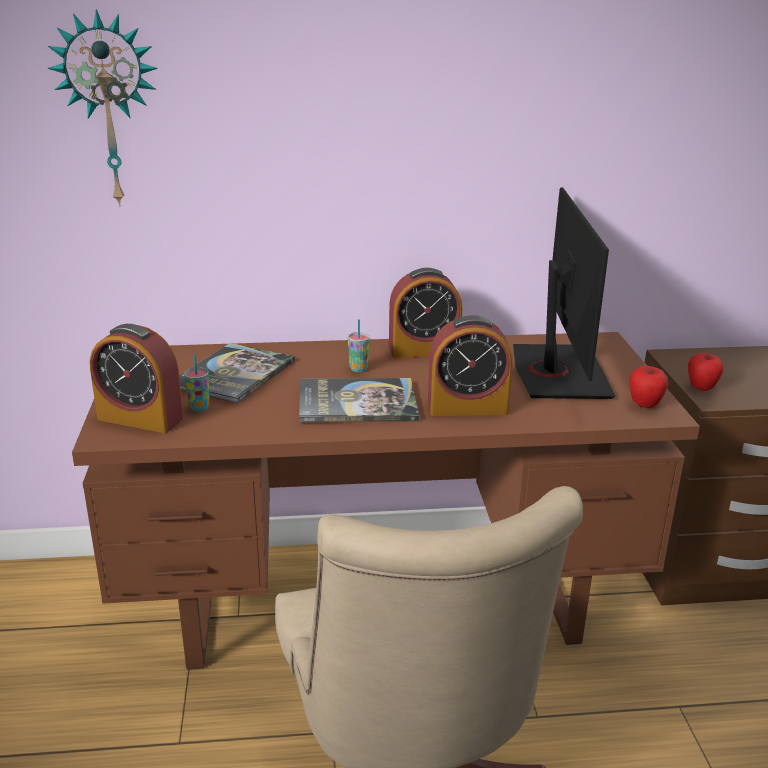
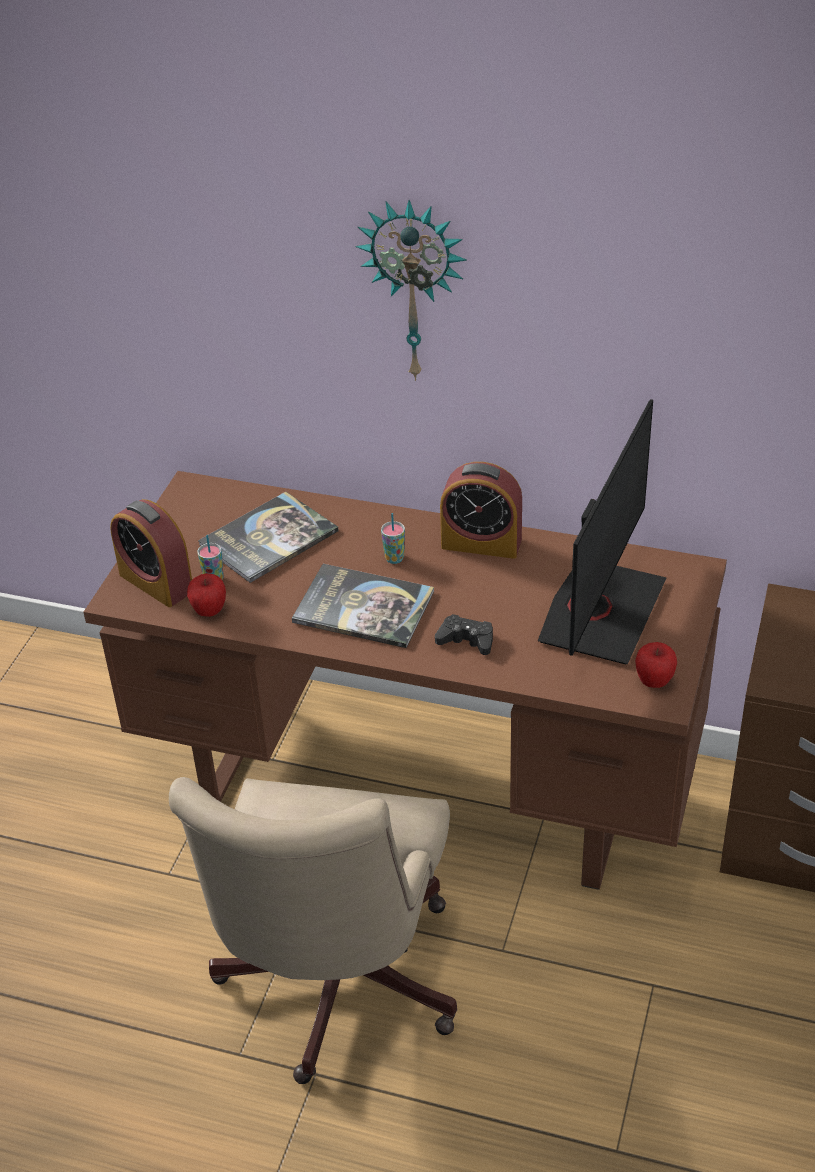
camera: 25 degrees right, 15 degrees up
wall clock [48,9,158,207] -> wall clock moved to [355,200,467,381]
alarm clock [428,315,512,416] -> black game controller [435,614,493,655]
apple [688,353,724,391] -> apple moved to [187,573,226,617]

